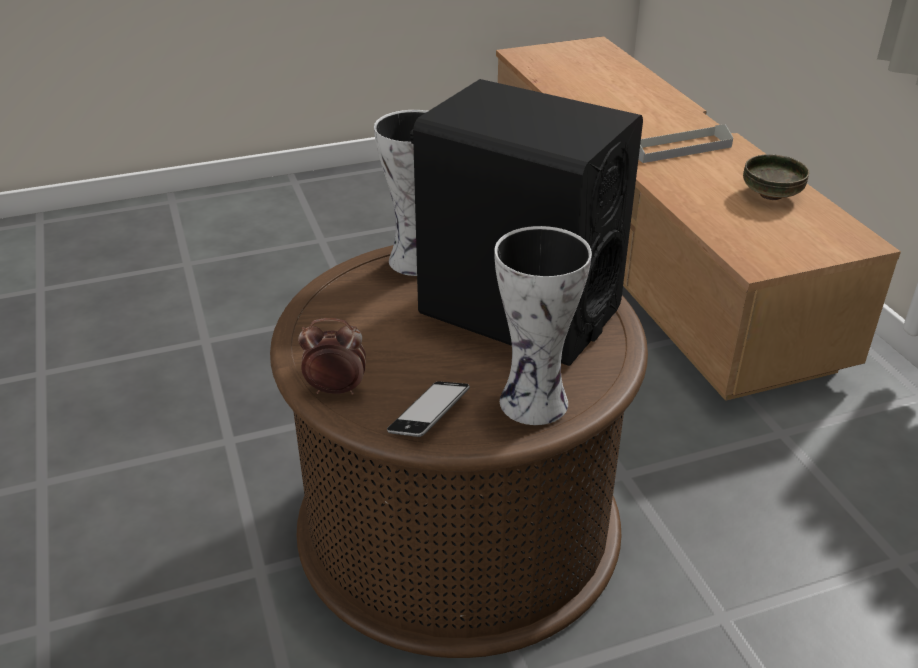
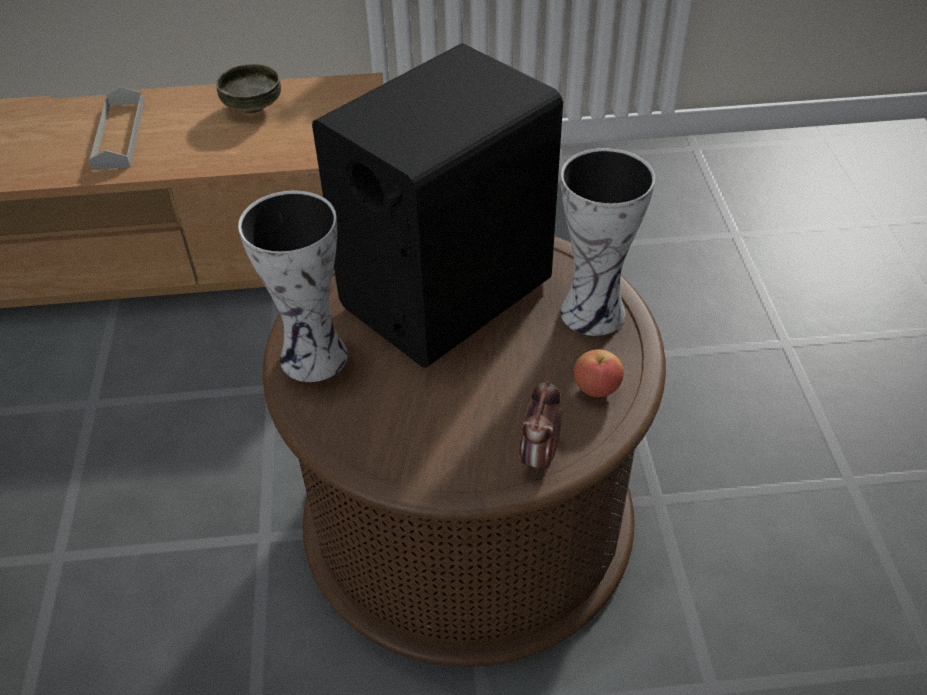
camera: 75 degrees left, 10 degrees up
phone [387,381,470,437] -> apple [574,349,624,397]

